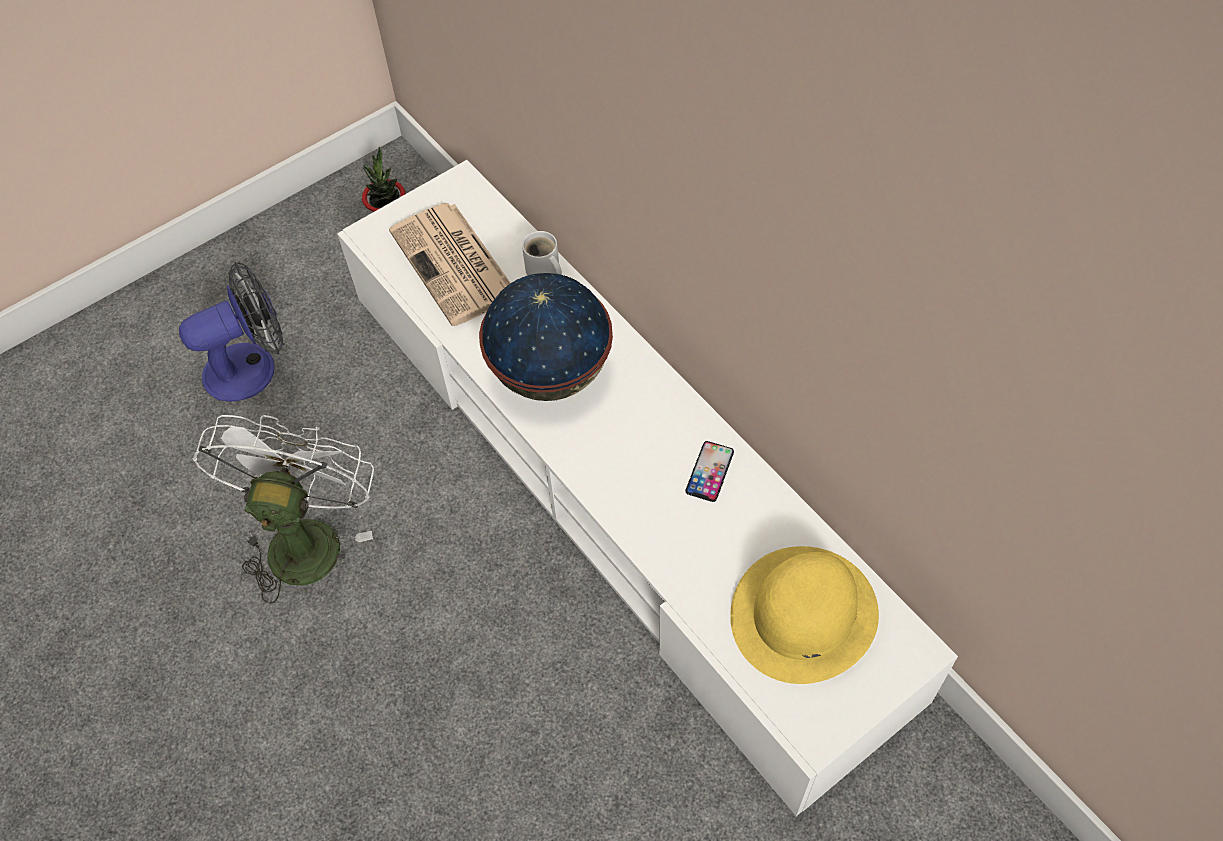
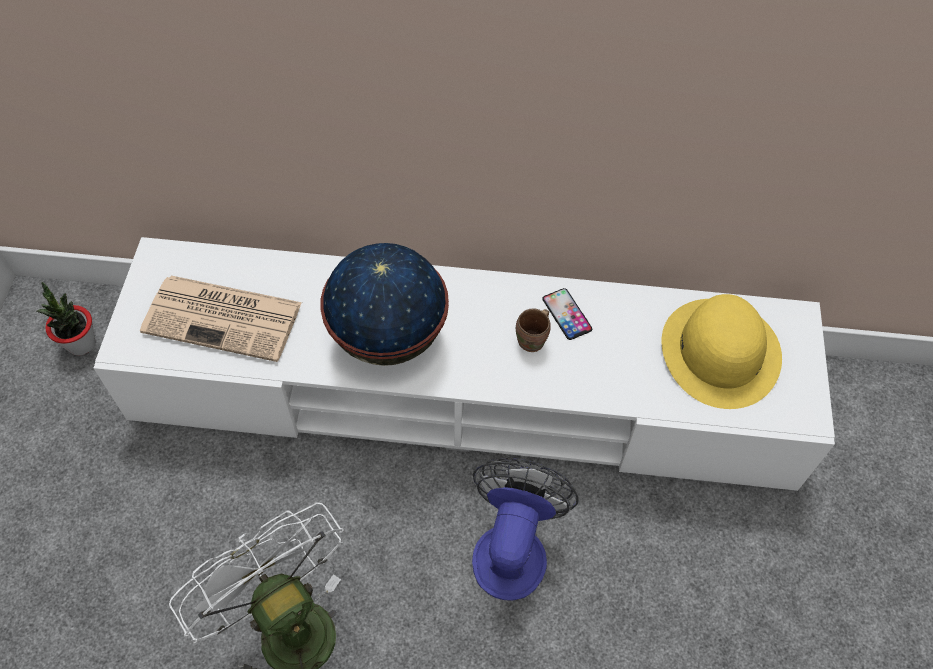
camera: 50 degrees left, 0 degrees up
fan [179,262,284,402] -> fan moved to [472,458,579,600]
white mug [522,231,562,276] -> none
none -> brown mug [516,309,551,352]

